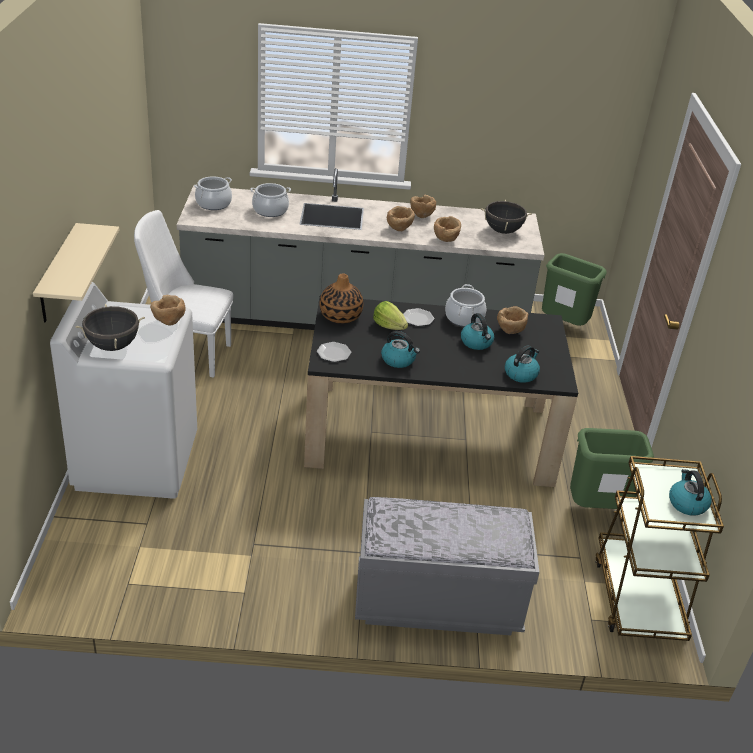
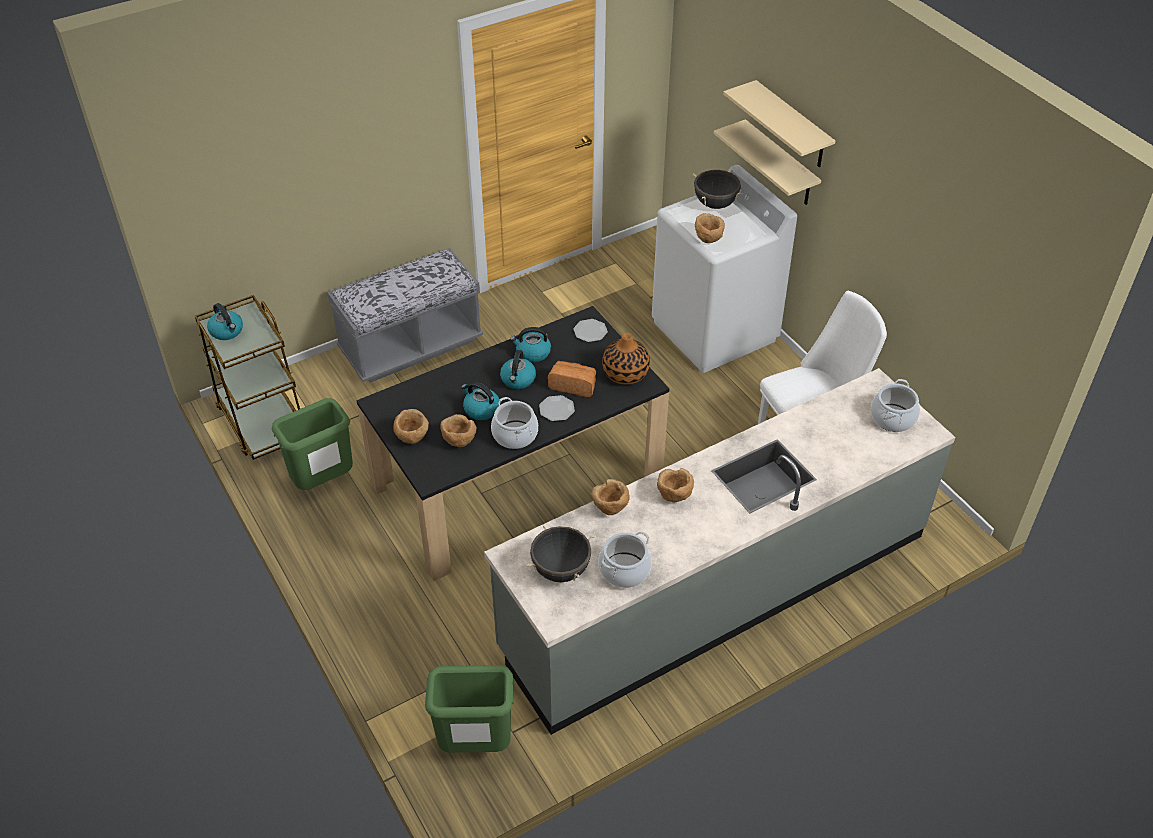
camera: 150 degrees right, 10 degrees up
cooking pot [250,183,291,217] -> cooking pot moved to [598,531,652,588]
lettuce [373,301,408,330] -> bread [548,361,596,397]
brown bowl [410,195,436,218] -> brown bowl moved to [394,409,429,444]
kettle [505,345,540,383] -> kettle moved to [500,350,536,389]
none -> beige shelf [723,80,835,167]

